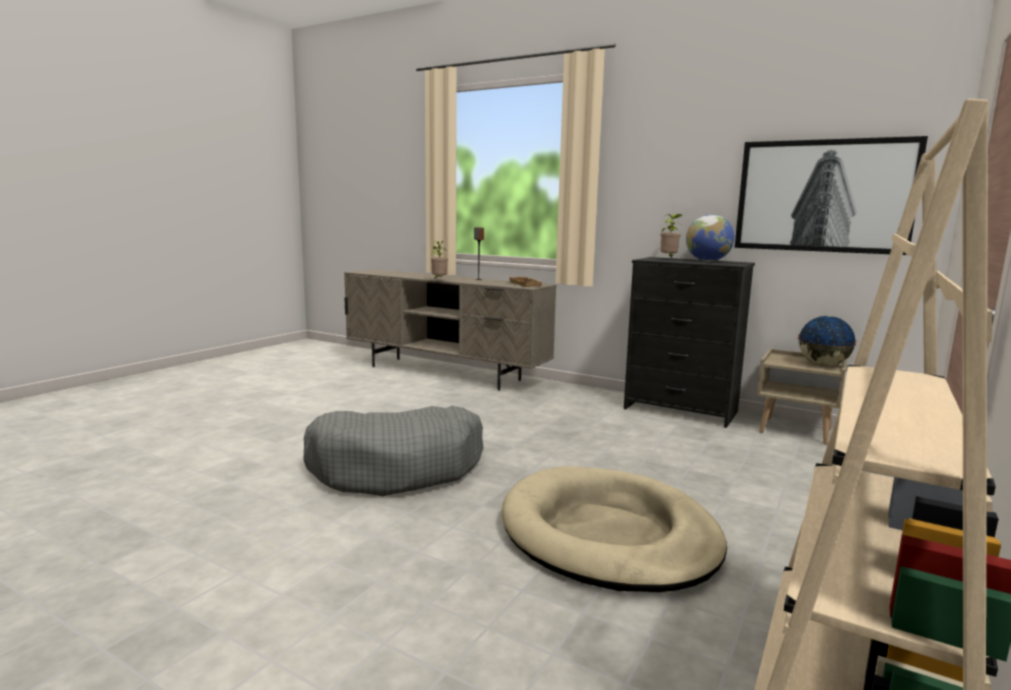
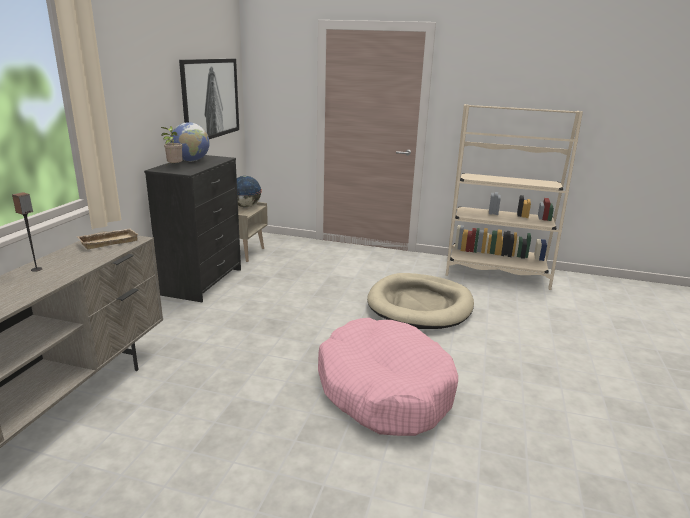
camera: 105 degrees left, 10 degrees up
grey dog bed [303,406,484,496] -> pink dog bed [318,318,458,436]
potted plant [430,241,448,278] -> none

